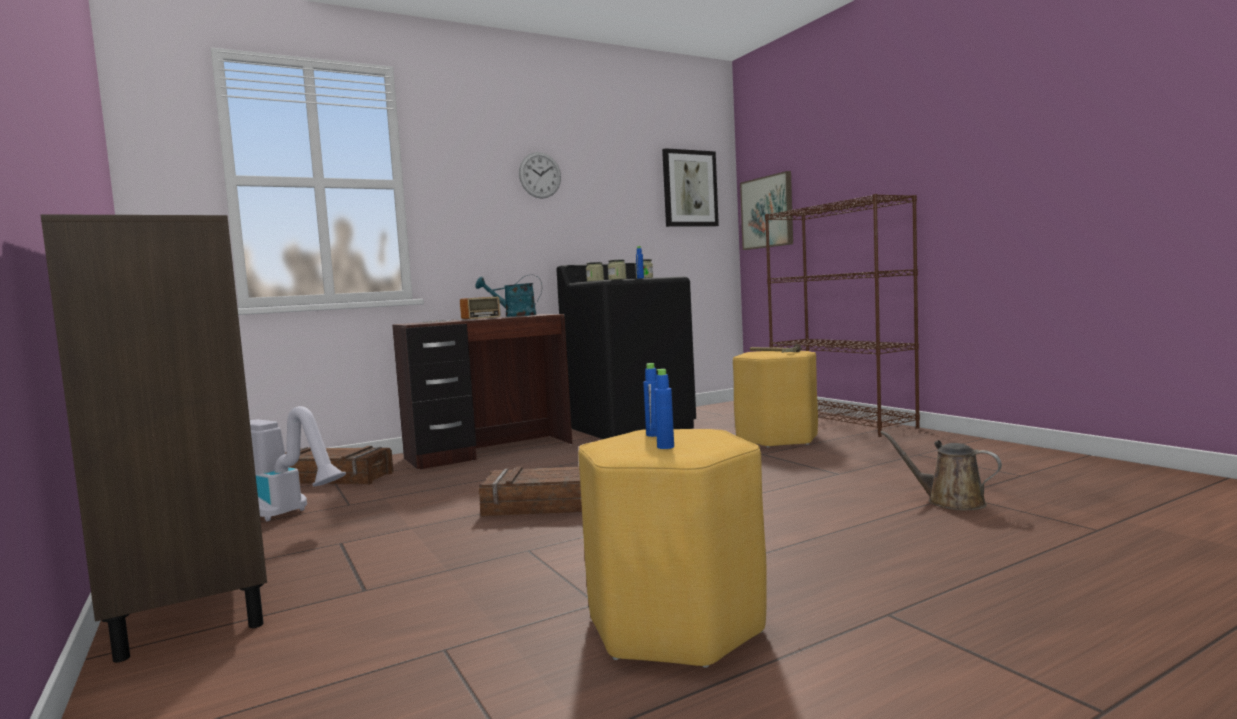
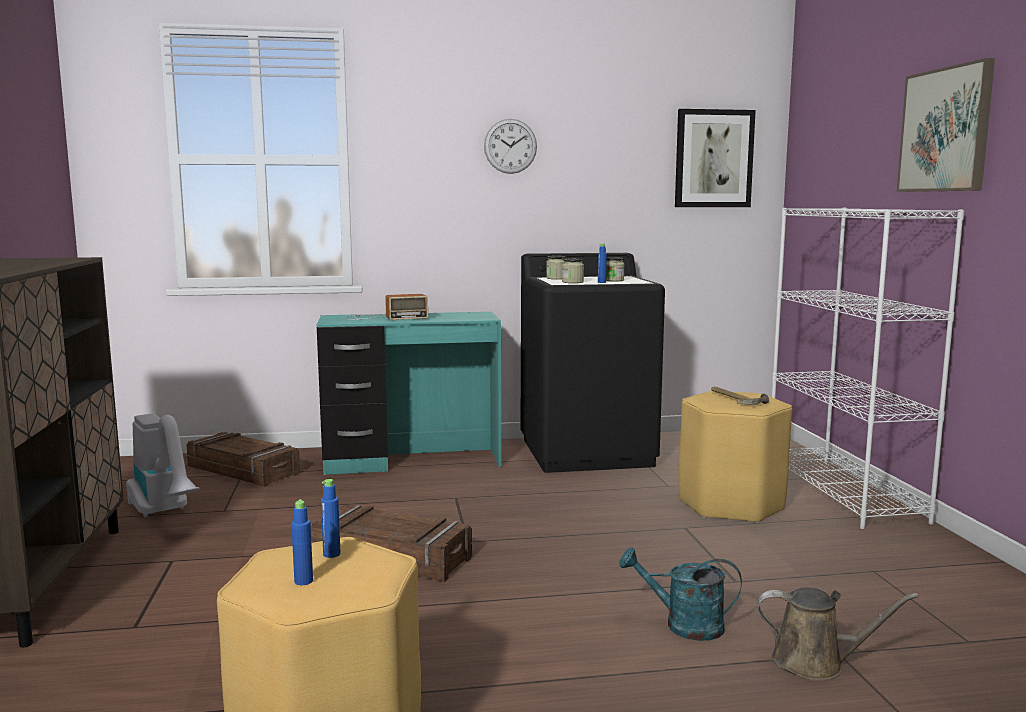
camera: 20 degrees right, 5 degrees up
brown desk [392,314,572,470] -> turquoise desk [317,312,501,475]
turquoise watering can [475,275,542,317] -> turquoise watering can moved to [619,547,742,641]
picture [740,171,793,250] -> picture moved to [897,58,995,192]
brown bookcase [765,194,920,437] -> white bookcase [772,208,964,529]
brown watering can [880,431,1002,510] -> brown watering can turned 135 degrees clockwise [757,587,918,681]

